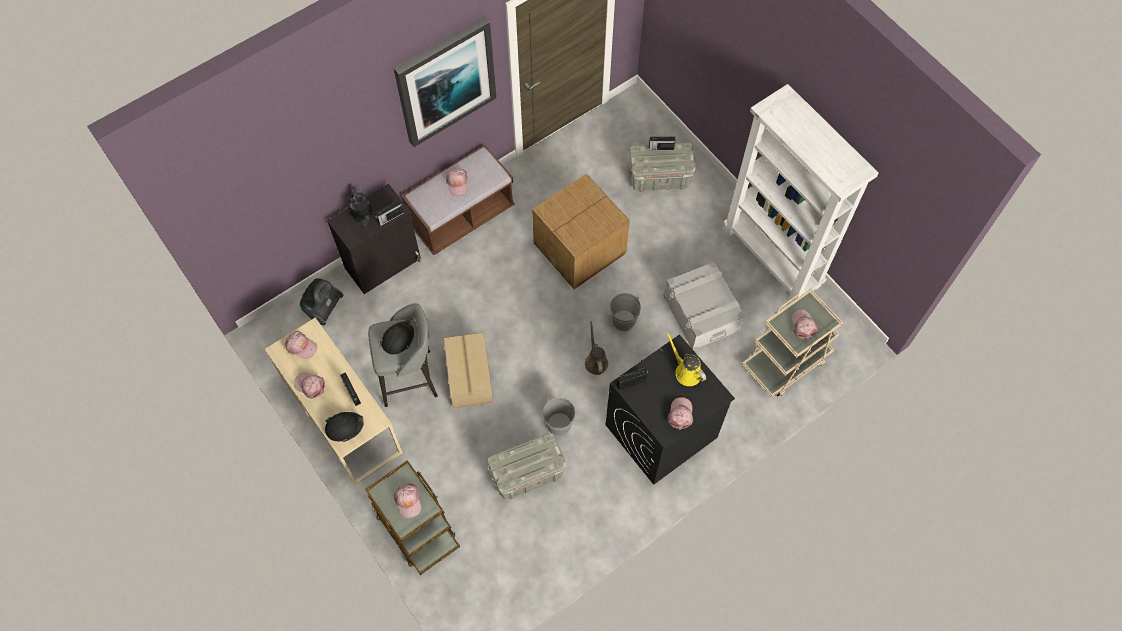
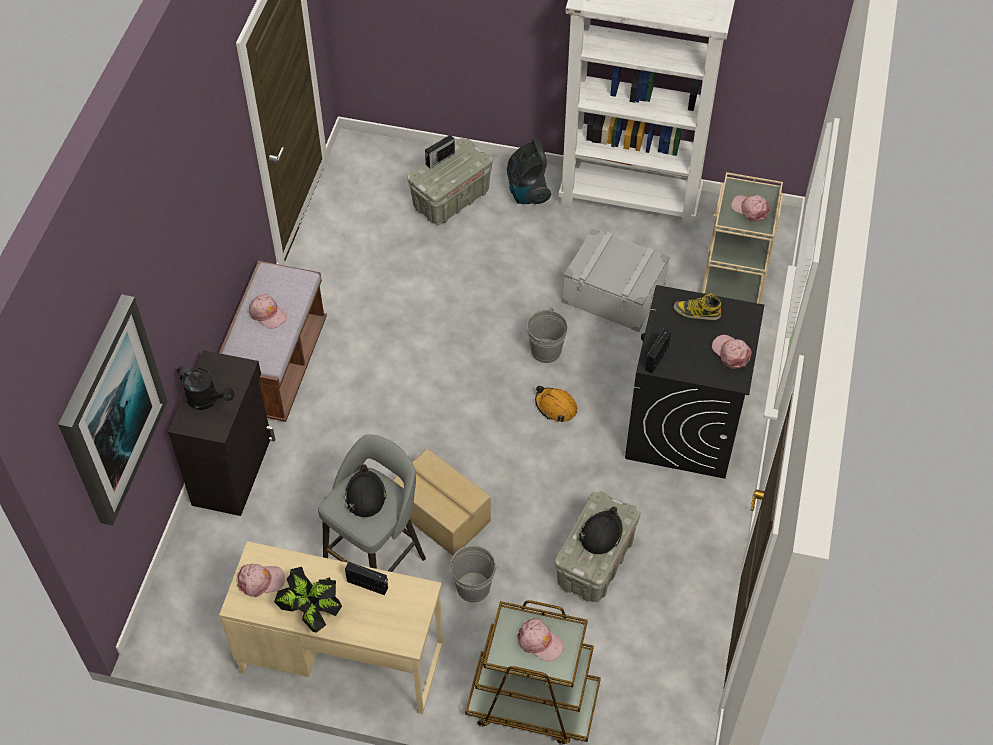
camera: 40 degrees left, 10 degrees down
pink cap [294,373,325,399] -> potted plant [274,567,342,633]
vacuum cleaner [300,278,344,325] -> vacuum cleaner moved to [507,138,551,204]
black hard hat [325,412,364,442] -> black hard hat moved to [579,507,623,554]
radio [375,200,404,226] -> none
picture [394,16,496,147] -> picture moved to [58,295,168,526]
cardboard box [532,174,630,289] -> none
grey bucket [543,397,576,436] -> grey bucket moved to [448,545,499,603]
brown watering can [585,321,608,375] -> orange hard hat [535,386,577,422]
yellow watering can [666,332,706,386] -> boot [674,294,721,320]

